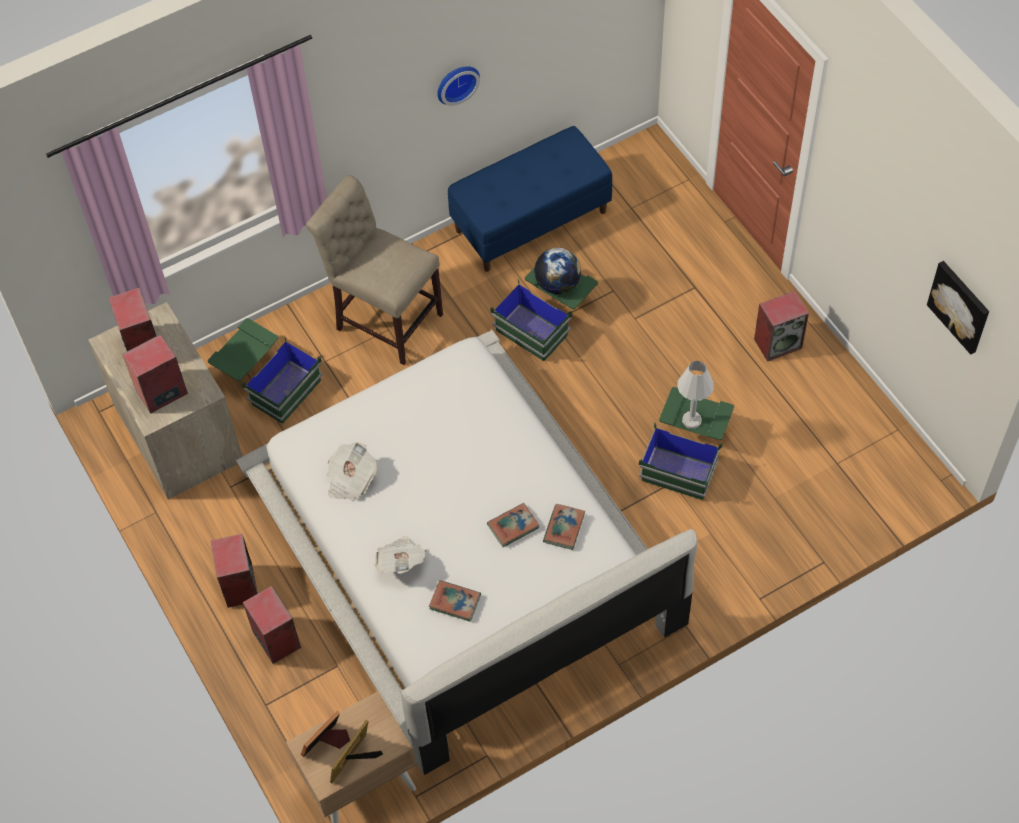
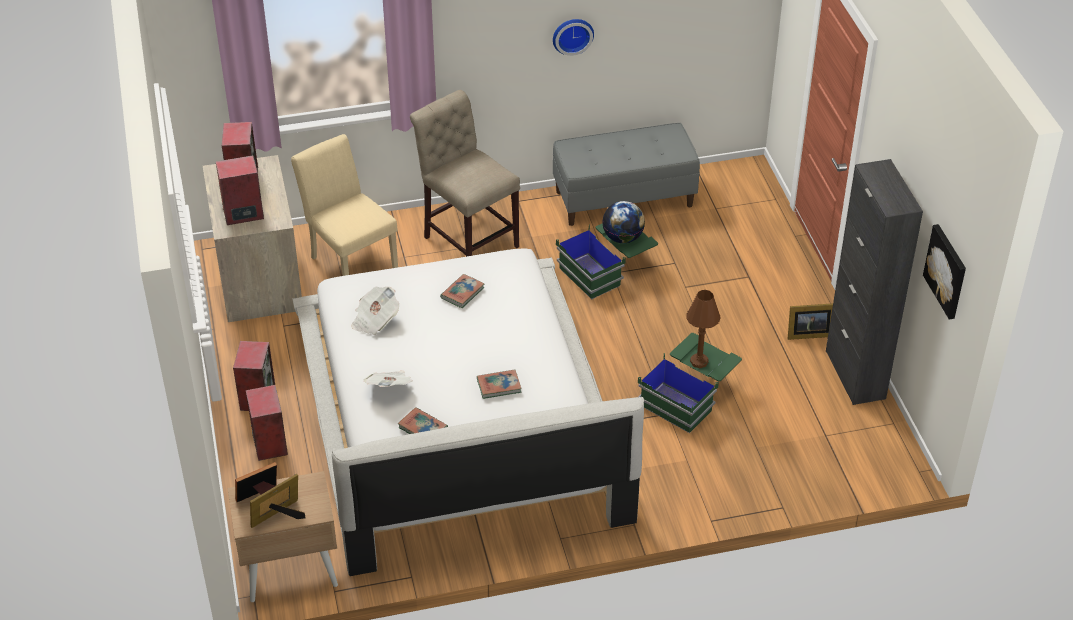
camera: 15 degrees right, 15 degrees down
green storage box [208,318,323,424] -> beige chair [291,134,398,276]
blue bench [448,126,613,272] -> grey bench [553,123,700,226]
book [543,504,585,550] -> book moved to [440,274,484,308]
white table lamp [677,361,714,429] -> brown table lamp [686,290,721,368]
speaker [754,291,809,362] -> picture frame [788,303,833,340]
none -> black cabinet [826,159,923,405]

